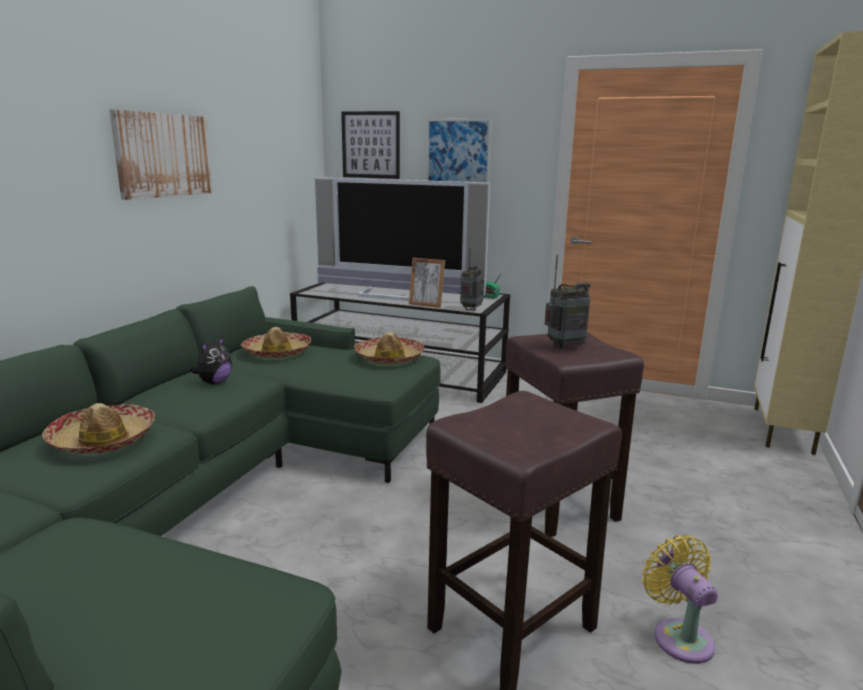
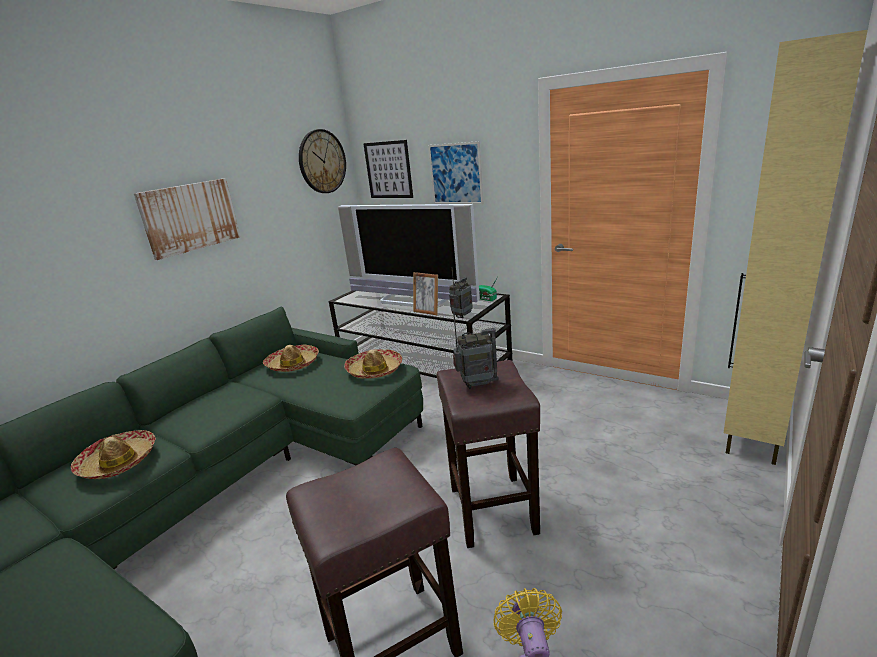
camera: 15 degrees right, 5 degrees up
plush toy [190,336,232,384] -> none
none -> wall clock [299,129,346,193]

